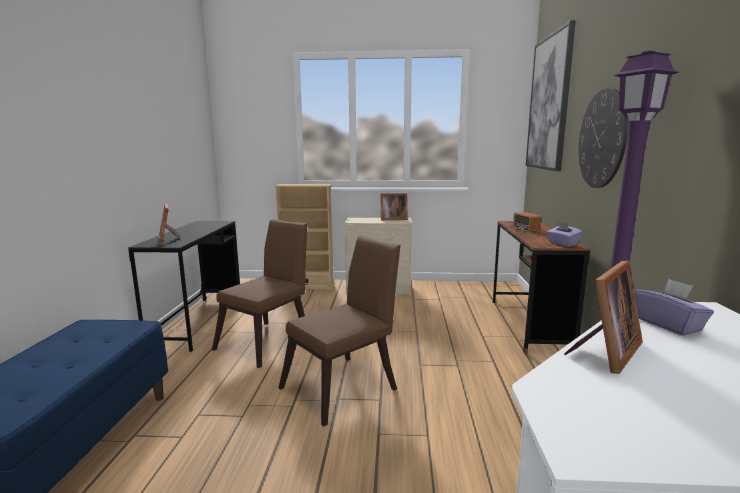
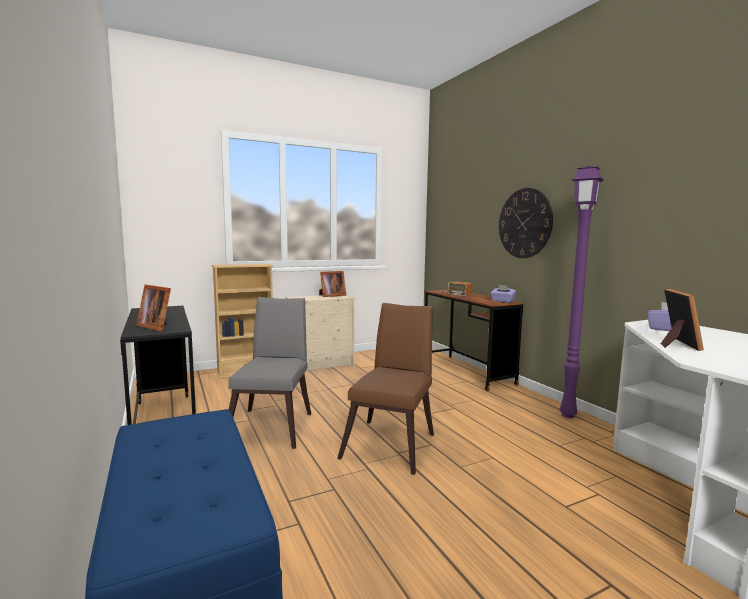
camera: 30 degrees left, 5 degrees down
brown chair [212,219,307,368] -> grey chair [228,297,311,449]
picture [526,20,576,171] -> none

